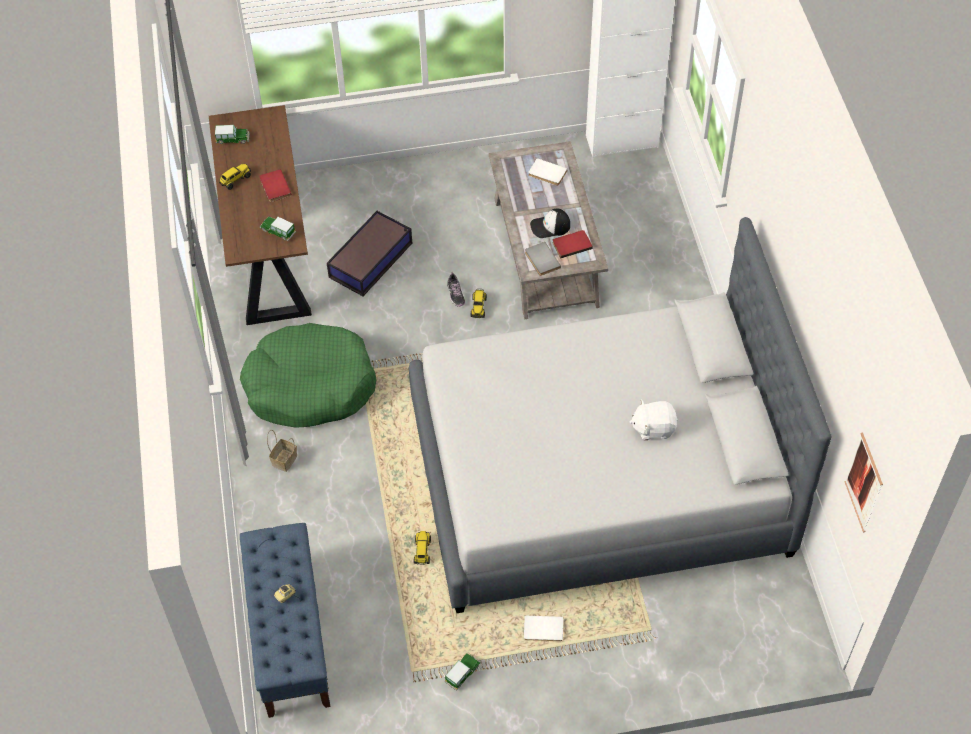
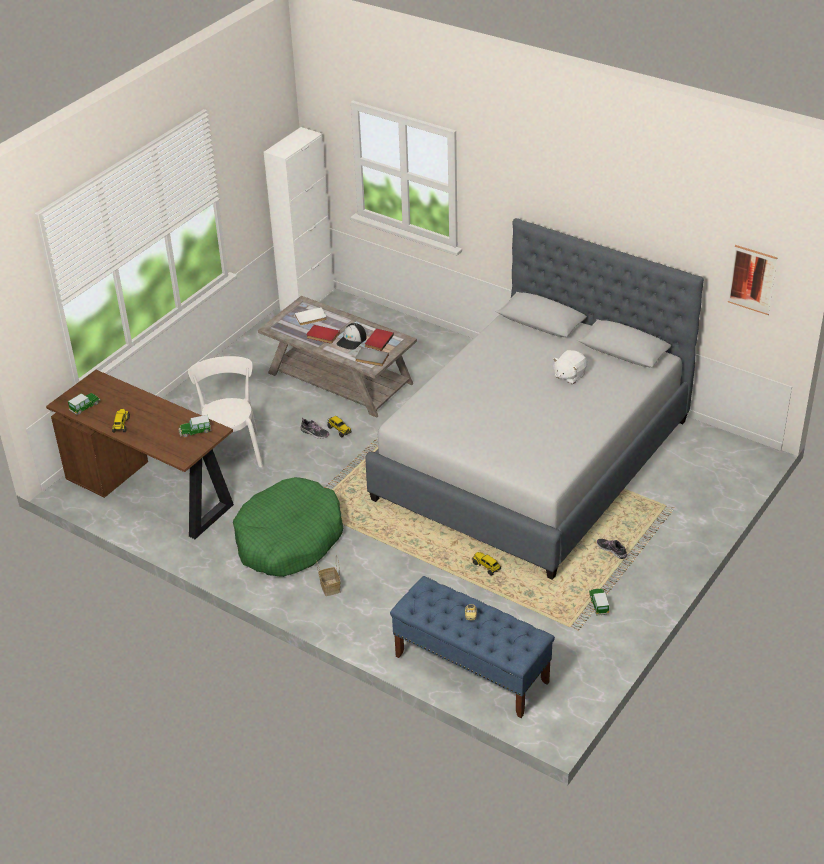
camera: 45 degrees left, 15 degrees down
red book [259,169,292,202] -> red book moved to [306,325,340,343]
storage box [327,211,412,296] -> white chair [188,356,263,475]
white book [524,616,563,641] -> shoe [597,539,627,559]

